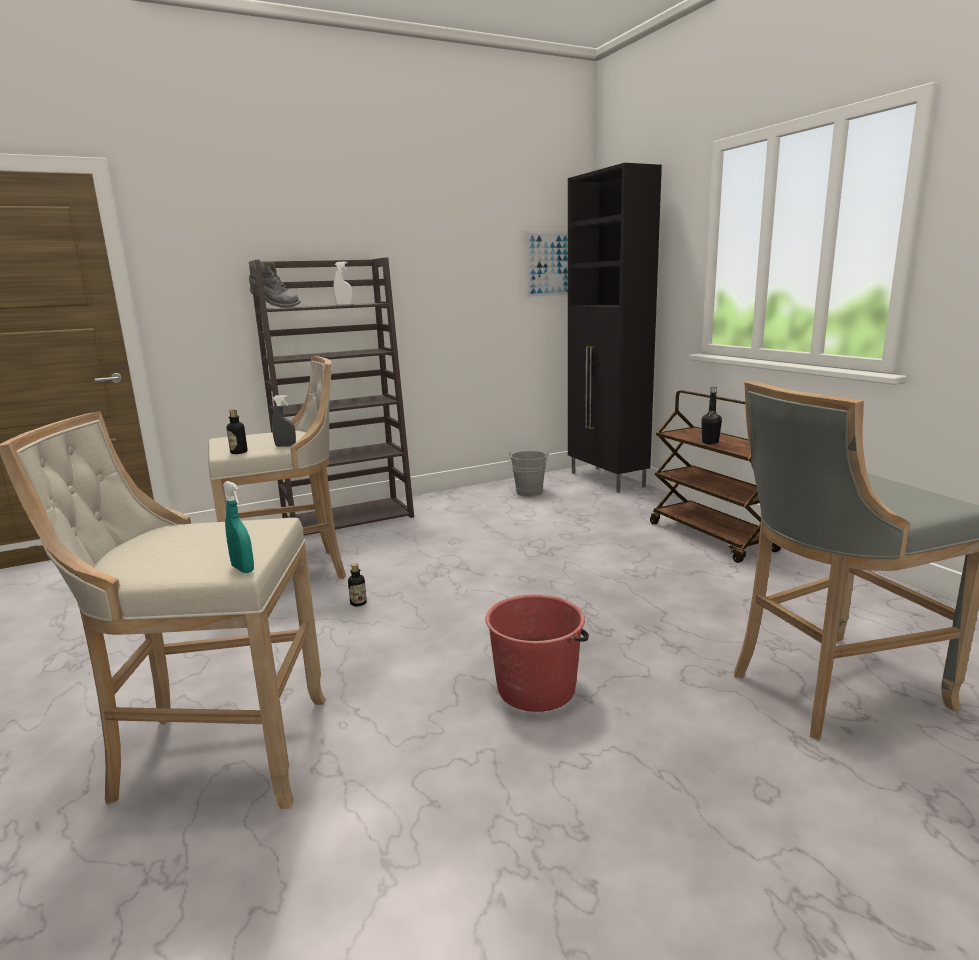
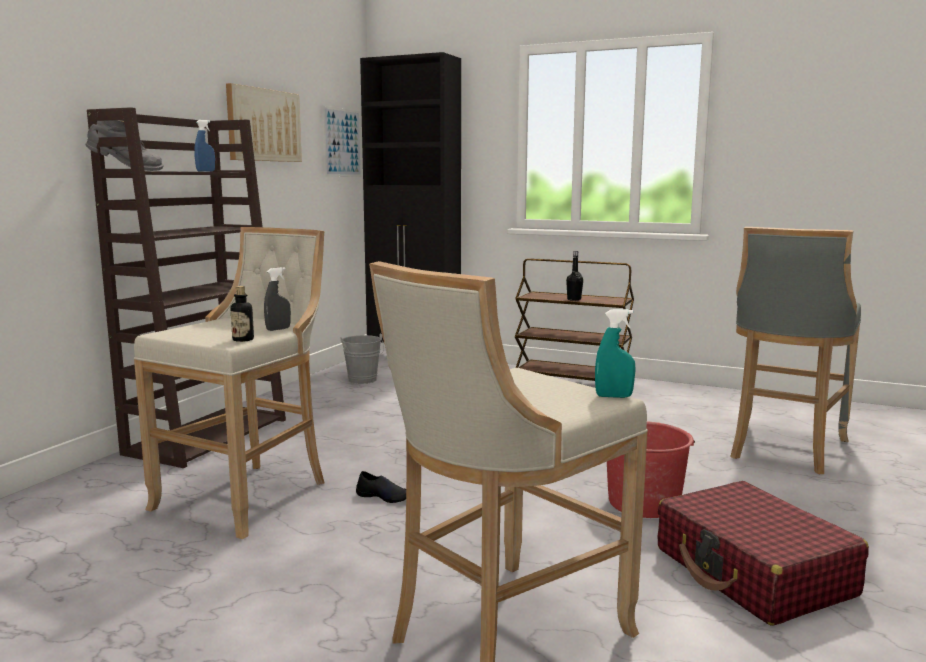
camera: 40 degrees left, 5 degrees down
white spray bottle [333,262,353,305] -> blue spray bottle [194,120,215,172]
bottle [348,563,367,606] -> black shoe [356,471,406,503]
none -> picture [226,83,302,162]
none -> red suitcase [658,481,869,626]

